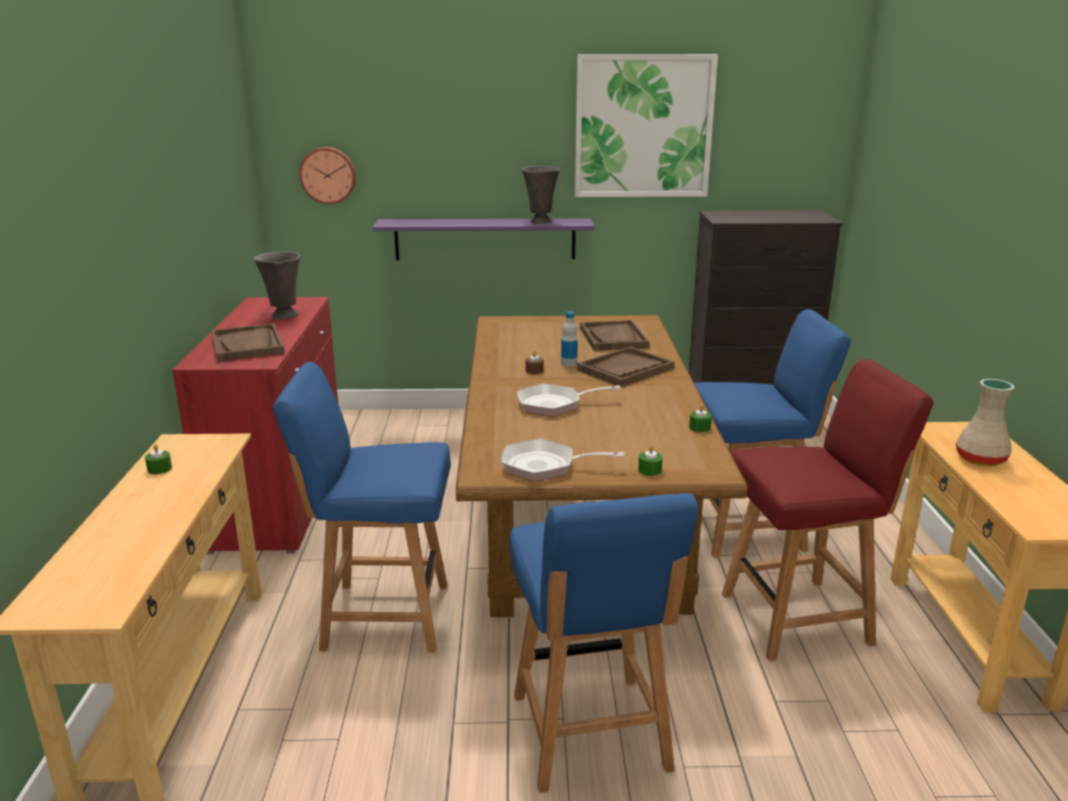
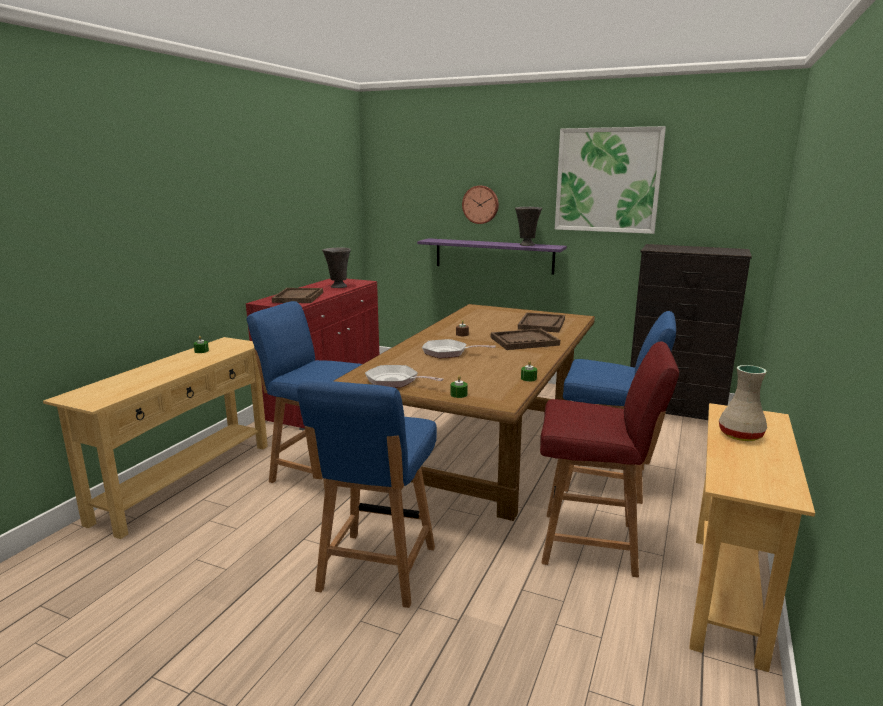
camera: 25 degrees right, 5 degrees down
wall clock [299,147,356,204] -> wall clock moved to [462,185,499,224]
bottle [561,311,578,367] -> none

